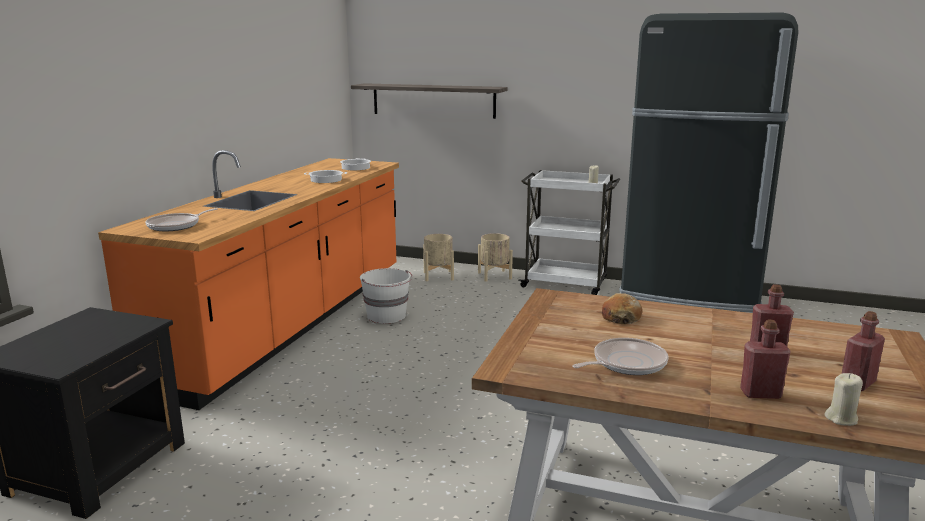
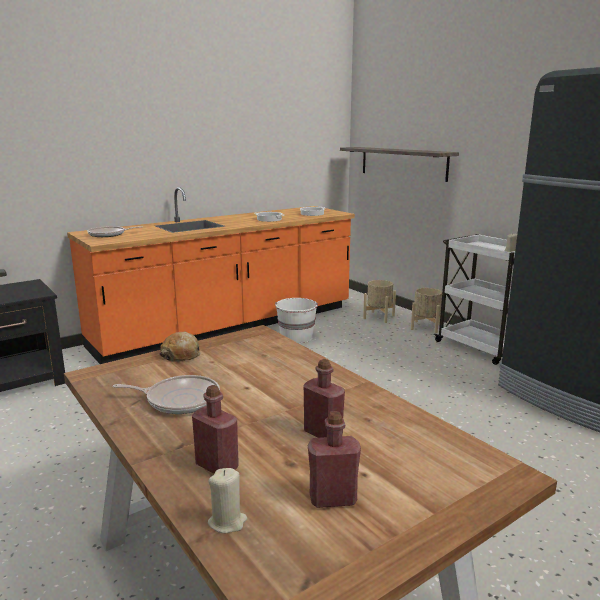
camera: 35 degrees right, 0 degrees up
bread [602,293,643,324] -> bread moved to [160,332,201,362]

